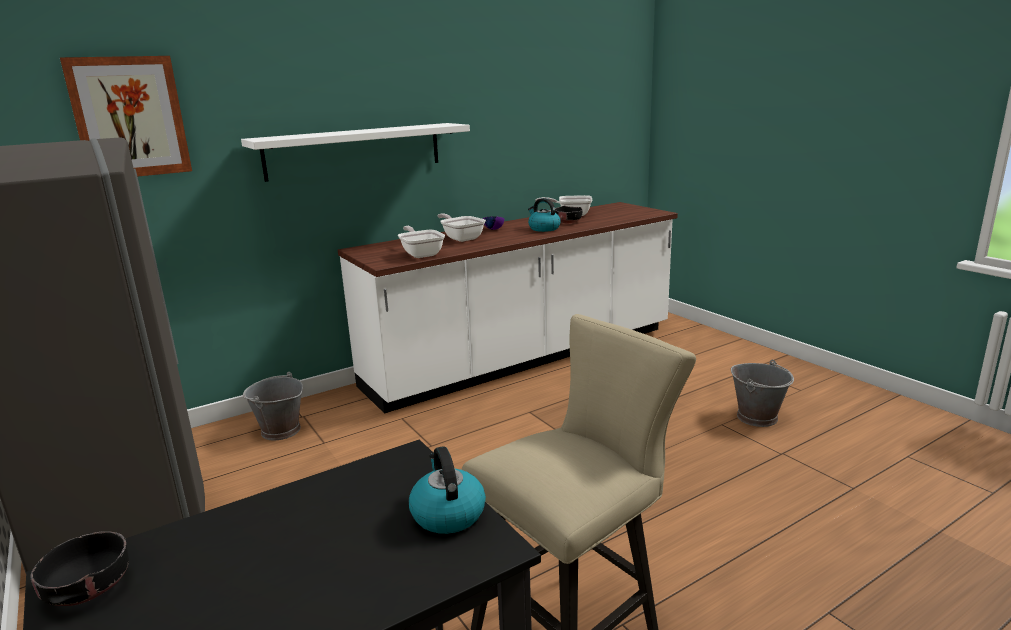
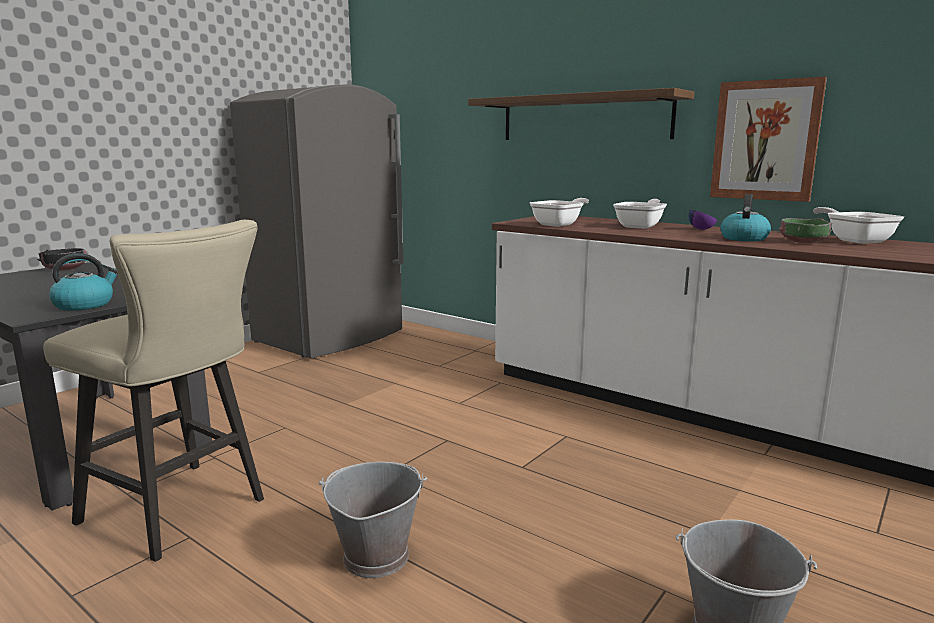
camera: 70 degrees right, 5 degrees down
picture [60,56,192,177] -> picture moved to [710,77,827,202]
white shelf [241,123,470,182] -> brown shelf [468,88,695,140]
grey bucket [243,372,303,440] -> grey bucket moved to [319,462,427,578]
black bowl [555,205,583,223] -> green bowl [779,218,832,243]

